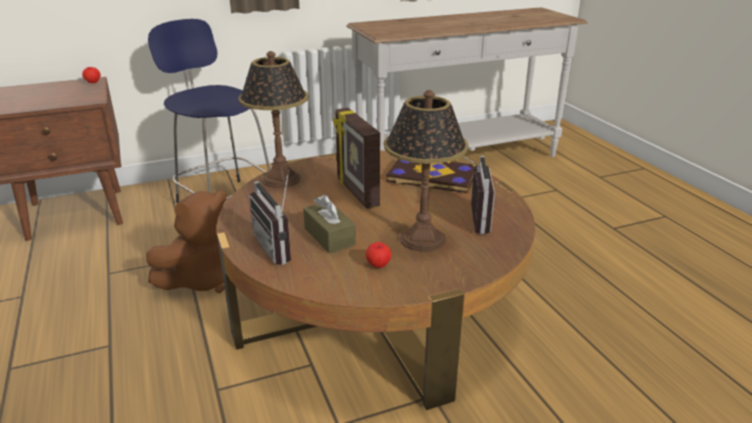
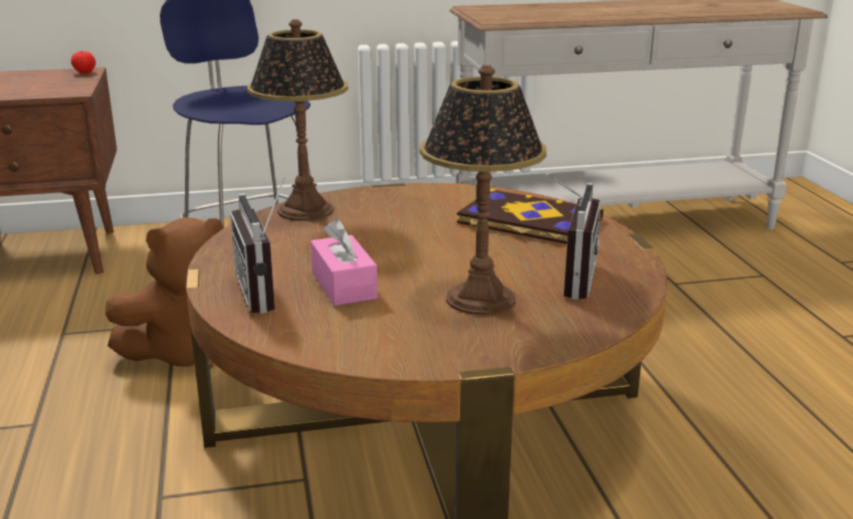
camera: 10 degrees right, 5 degrees down
brown tissue box [303,194,356,253] -> pink tissue box [311,219,378,306]
picture frame [333,108,380,209] -> none
apple [366,242,392,268] -> none

